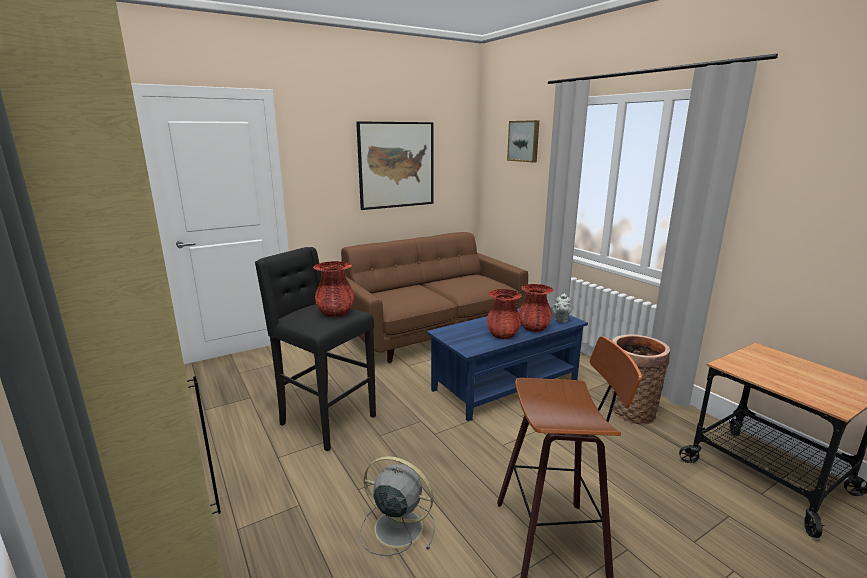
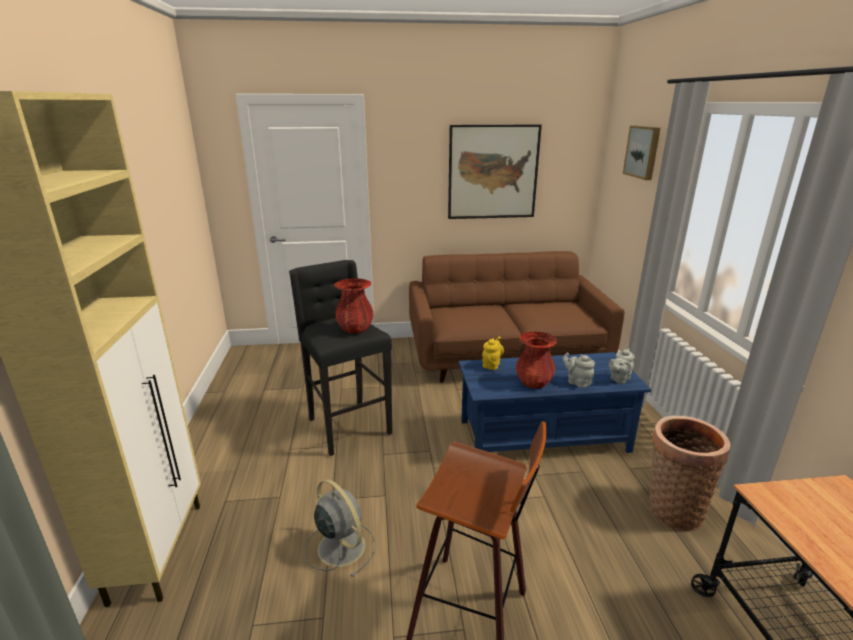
camera: 25 degrees right, 5 degrees up
red vase [519,284,553,332] -> grey teapot [563,352,595,388]
none -> yellow teapot [482,336,504,370]

